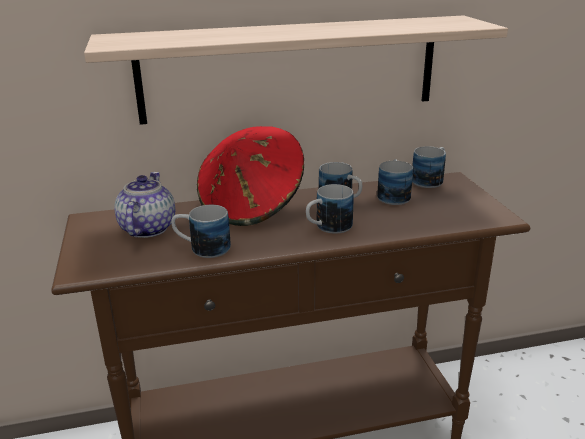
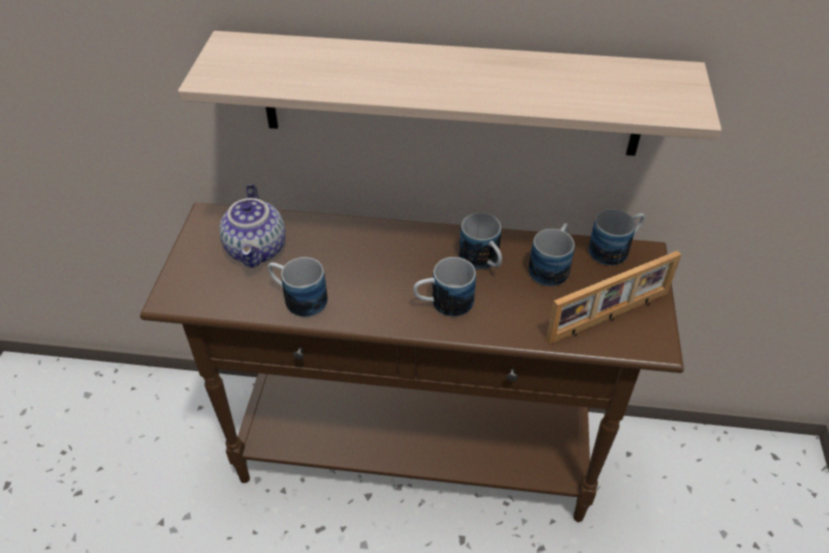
camera: 20 degrees right, 20 degrees up
teapot [114,172,175,238] -> teapot turned 150 degrees clockwise [219,184,286,268]
red hat [197,126,304,226] -> none
none -> picture frame [546,251,682,344]

